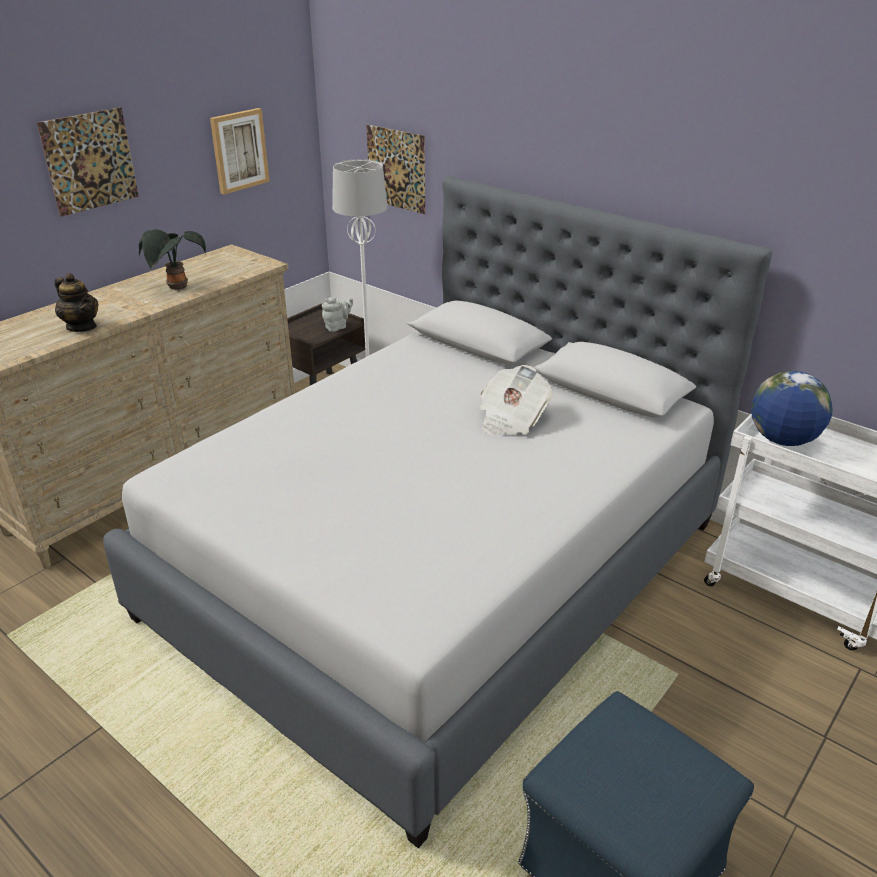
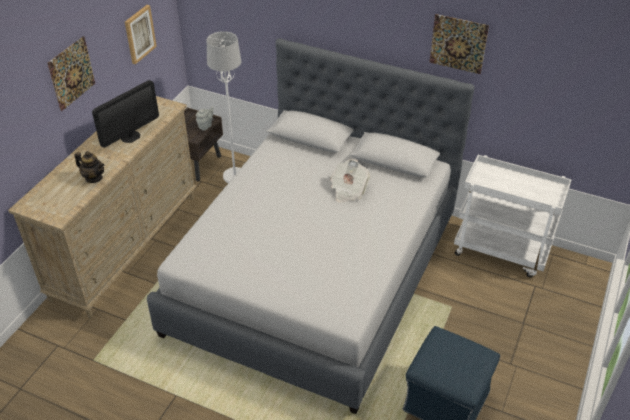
camera: 15 degrees left, 10 degrees up
potted plant [139,230,206,290] -> monitor [92,80,159,148]
picture [366,125,425,214] -> picture moved to [430,14,489,74]
globe [751,371,833,446] -> none

